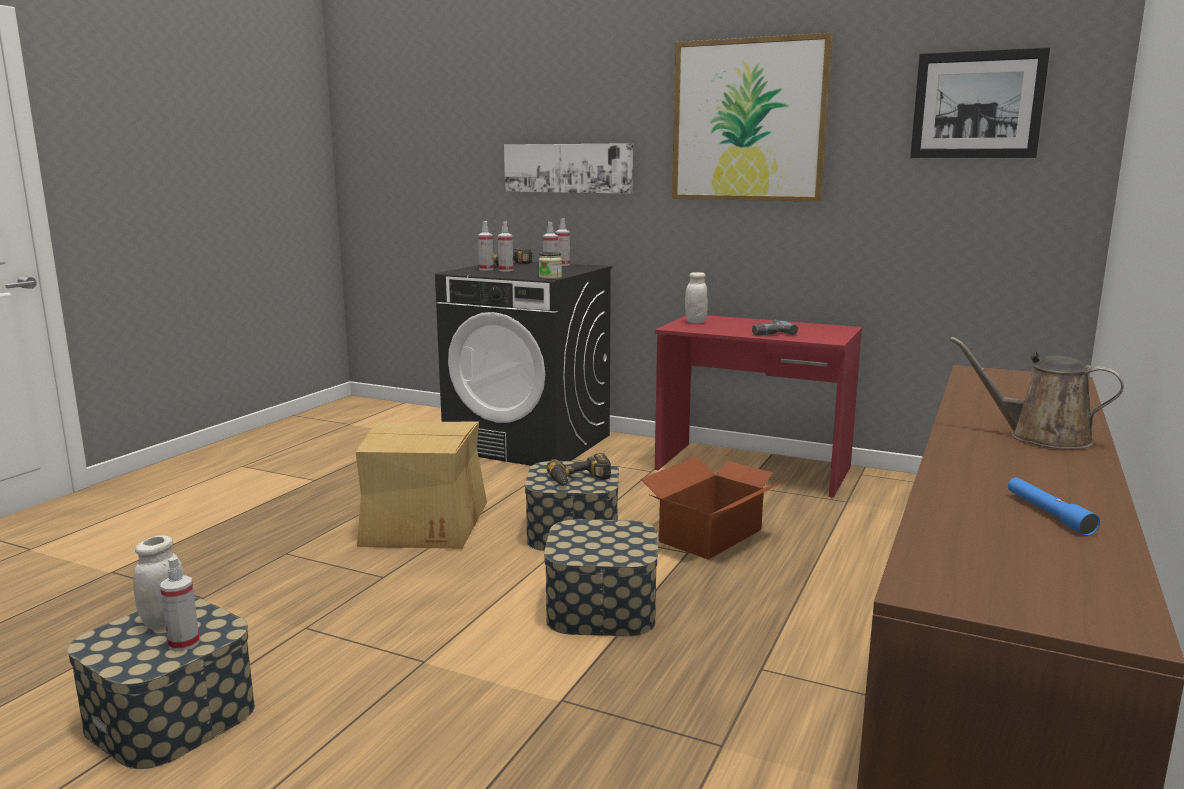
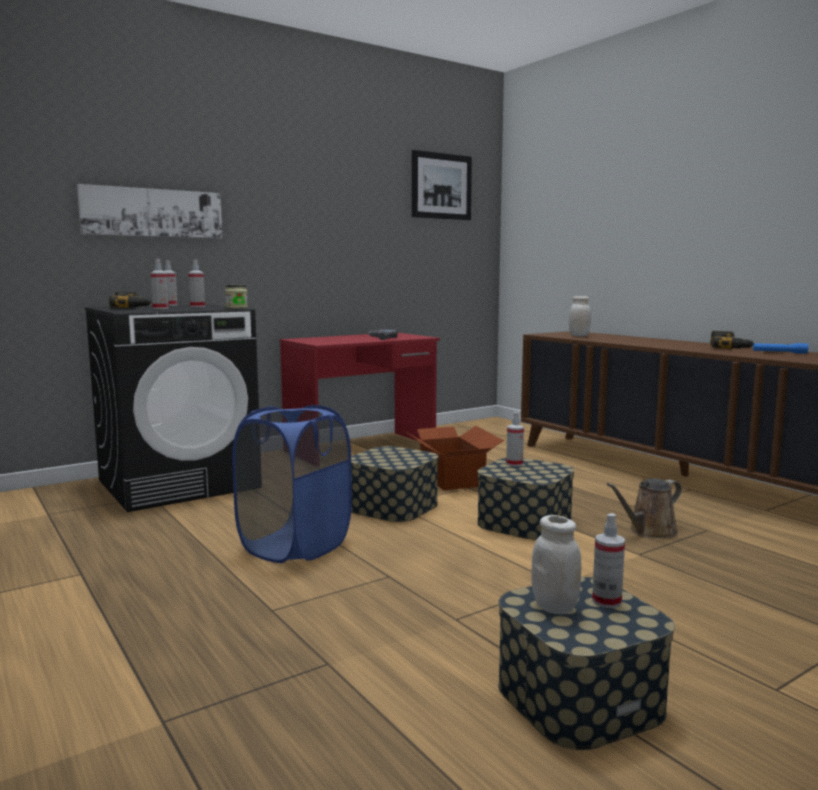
camera: 60 degrees left, 5 degrees down
cardboard box [356,421,487,549] -> blue laundry basket [232,405,352,563]
spray bottle [478,221,494,271] -> spray bottle moved to [506,412,524,467]
power drill [547,453,611,486] -> power drill moved to [710,331,754,349]
picture [672,33,833,202] -> none
white jar [685,272,708,323] -> white jar moved to [569,296,591,336]
brown watering can [950,337,1124,449] -> brown watering can moved to [607,478,682,538]

